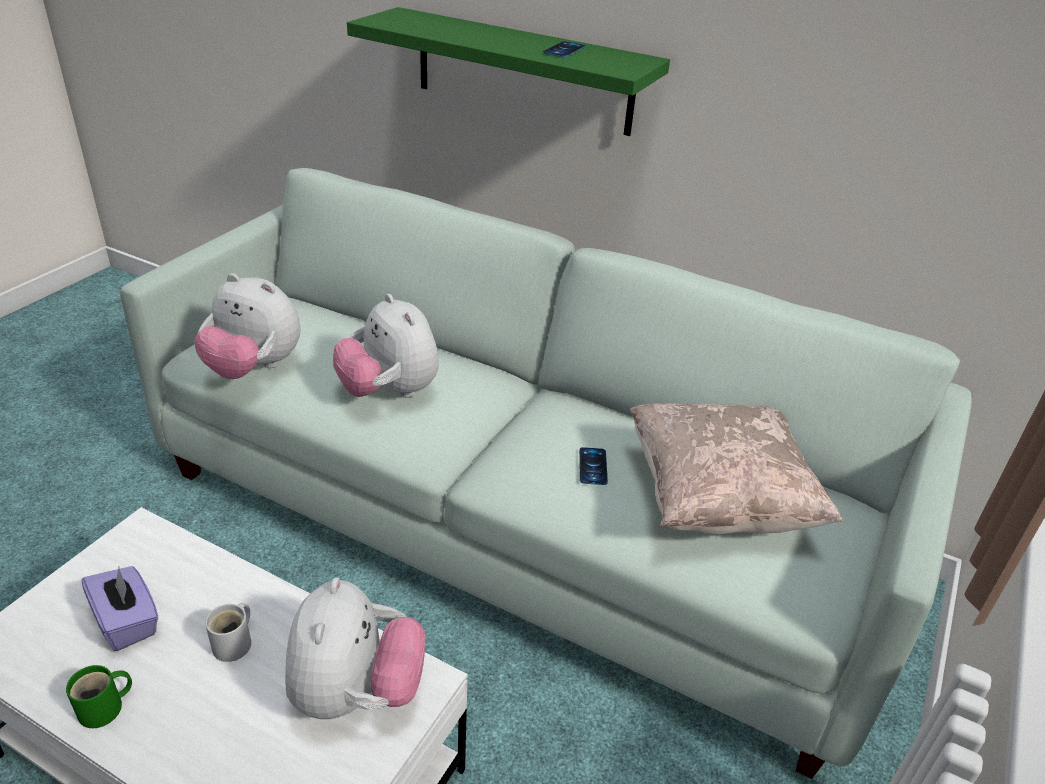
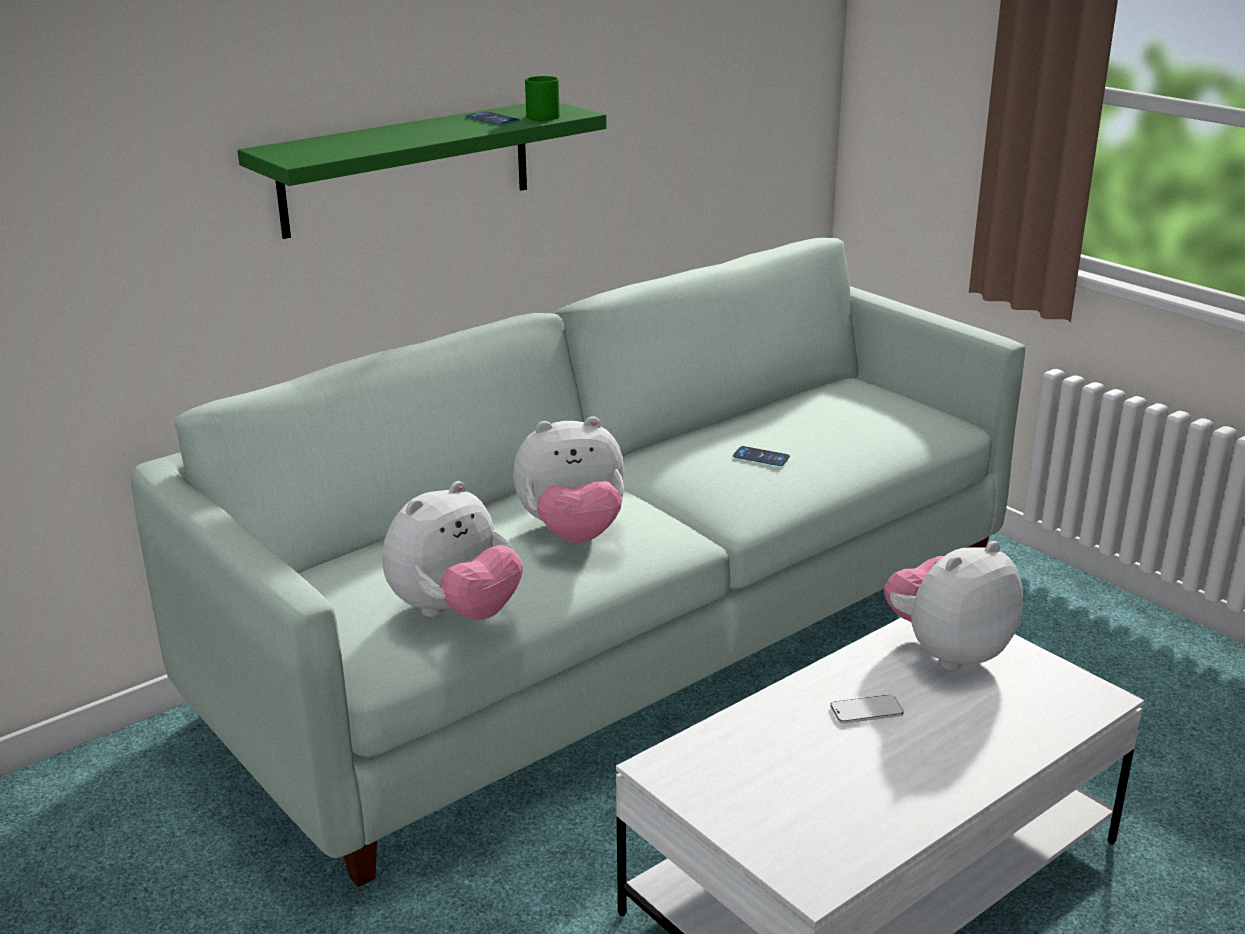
camera: 65 degrees left, 10 degrees down
green mug [66,665,132,728] -> green mug moved to [525,76,560,121]
purple tissue box [82,566,159,651] -> none
white mug [205,603,251,662] -> phone [830,695,904,723]
plush toy [285,577,425,719] -> plush toy turned 60 degrees counterclockwise [884,541,1023,670]
beige pillow [630,403,843,534] -> none

